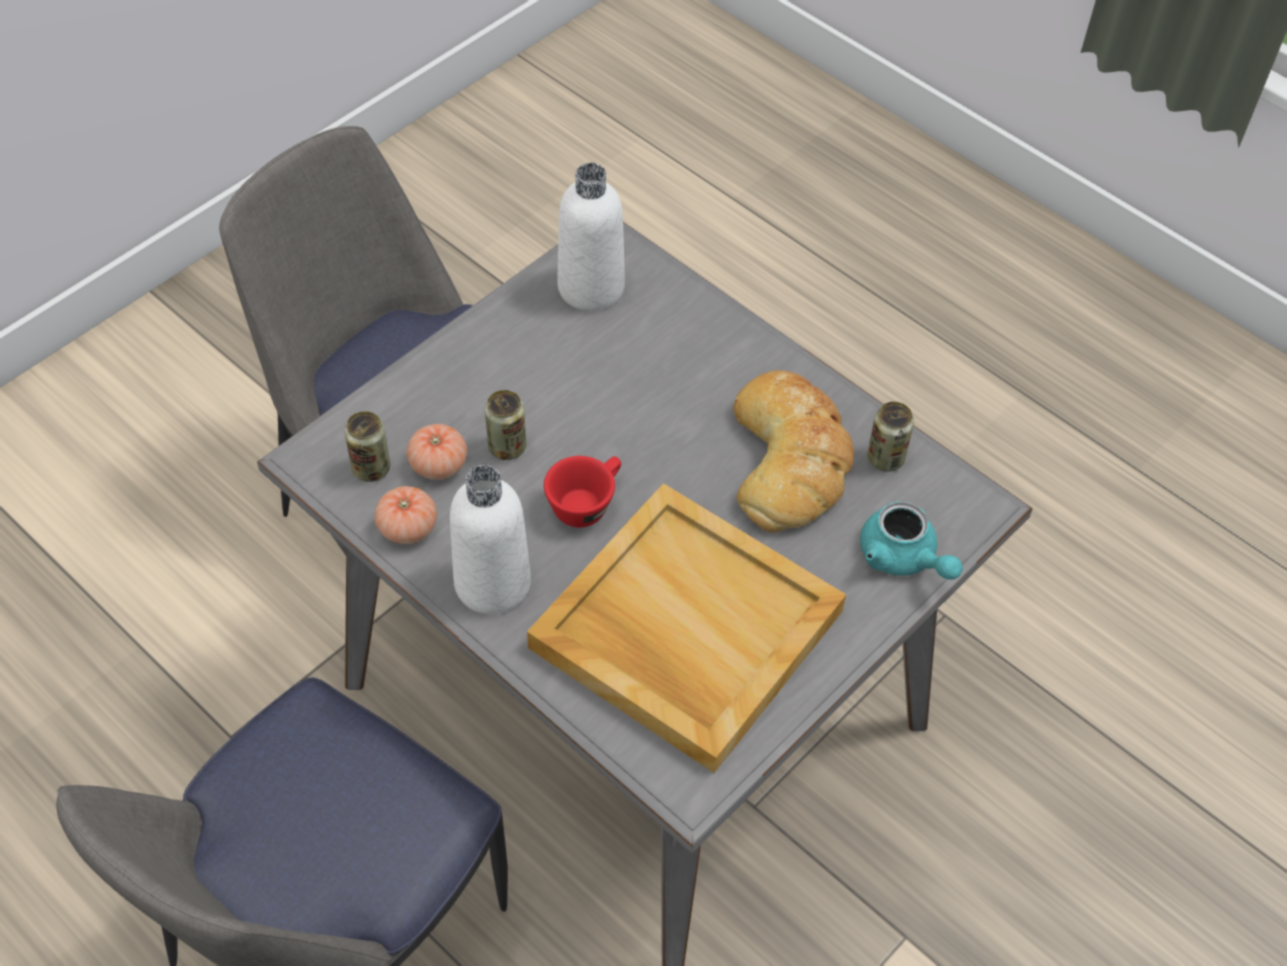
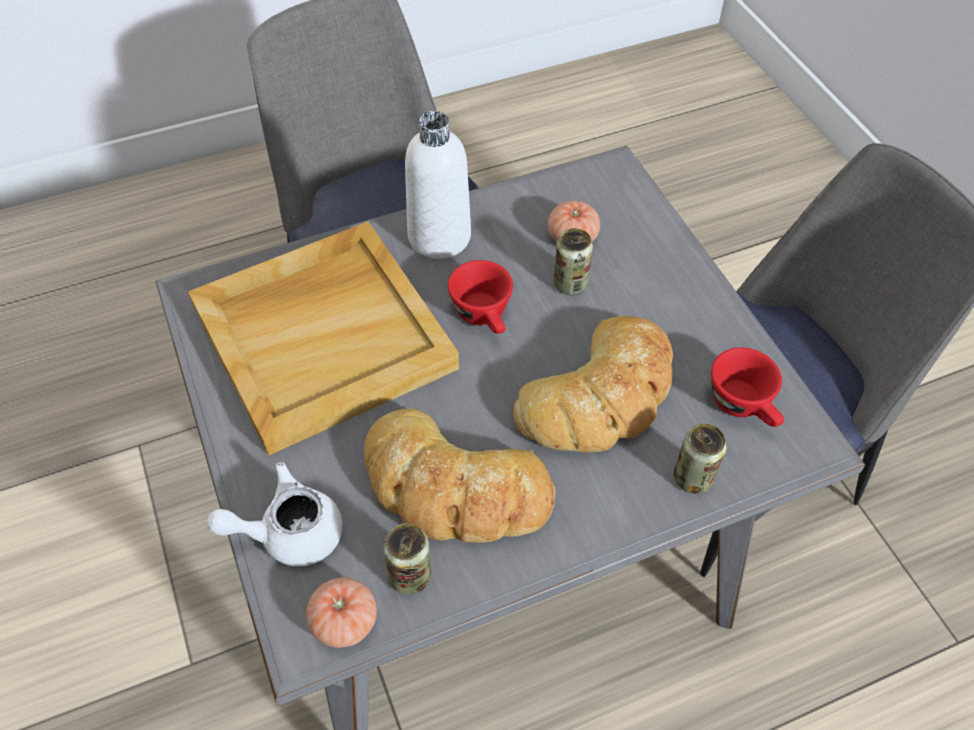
camera: 115 degrees right, 0 degrees up
can [345,411,390,482] -> can moved to [674,424,727,494]
tomato [375,486,437,544] -> tomato moved to [306,577,377,648]
white bottle [557,163,625,311] -> red cup [711,347,784,427]
turquoise teapot [860,501,963,580] -> white teapot [207,462,343,567]
none -> bread [513,316,673,453]

